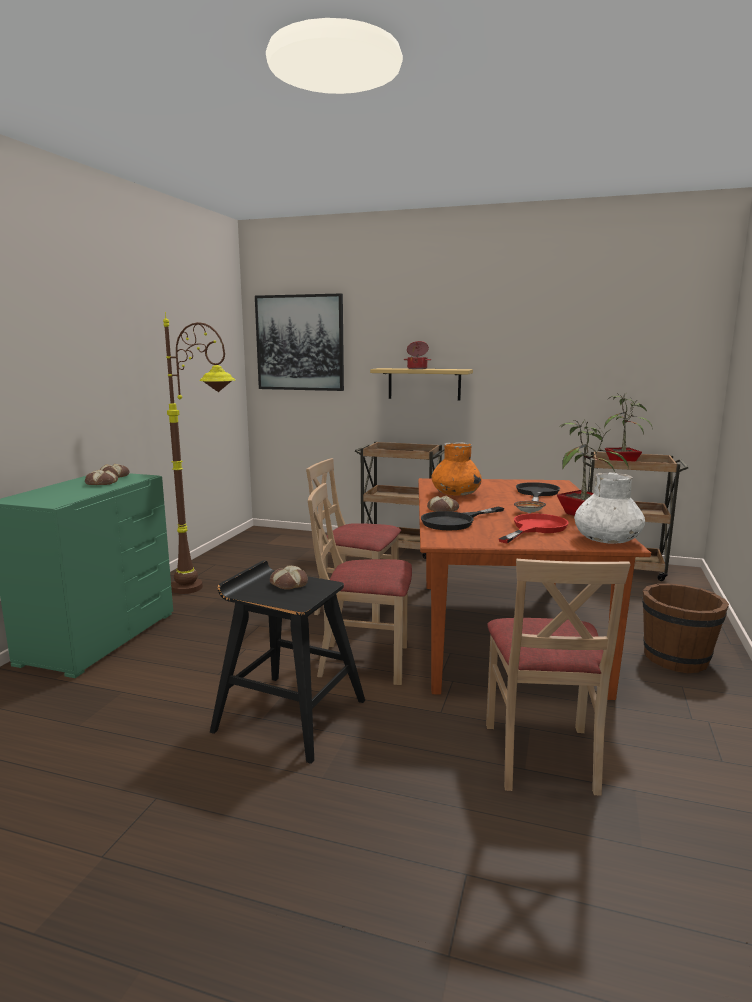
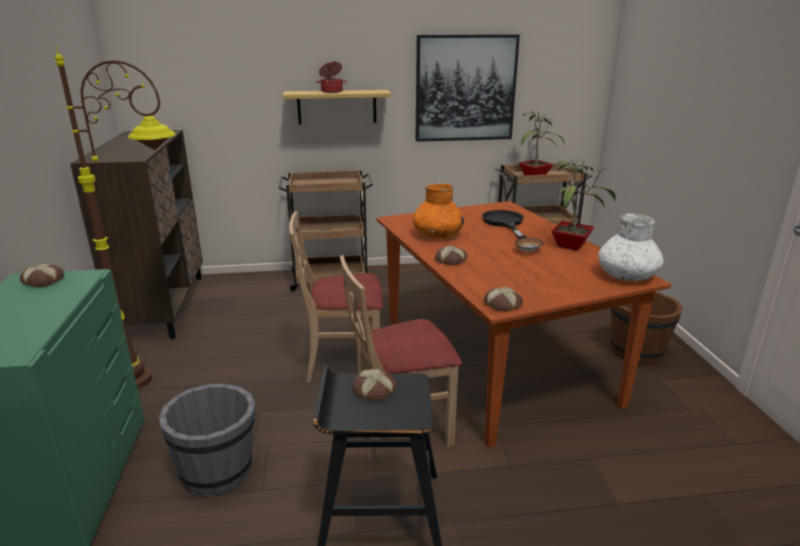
camera: 25 degrees left, 10 degrees up
bread [85,470,118,485] -> bread moved to [484,287,523,311]
picture [255,294,344,391] -> picture moved to [416,34,520,142]
black frying pan [421,507,504,531] -> none
beige chair [486,559,630,796] -> none
red frying pan [499,513,569,544] -> none
none -> brown cabinet [70,130,203,339]
none -> grey bucket [159,384,255,496]

